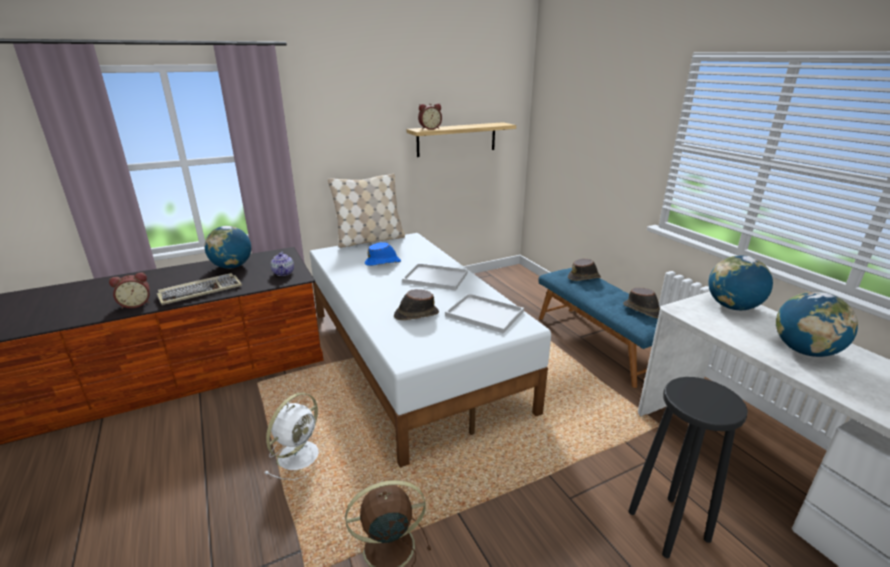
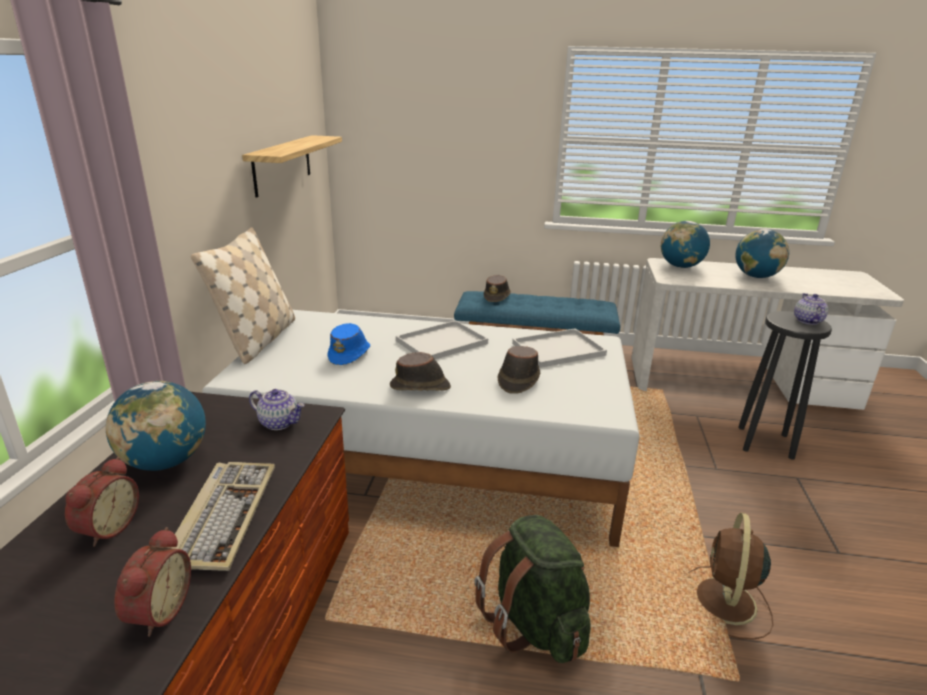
camera: 55 degrees left, 0 degrees up
white fan [264,393,319,480] -> green backpack [474,515,591,663]
alarm clock [418,103,442,130] -> alarm clock moved to [65,457,139,546]
brown hat [623,288,660,318] -> brown hat moved to [390,352,451,391]
none -> teapot [794,293,828,325]

